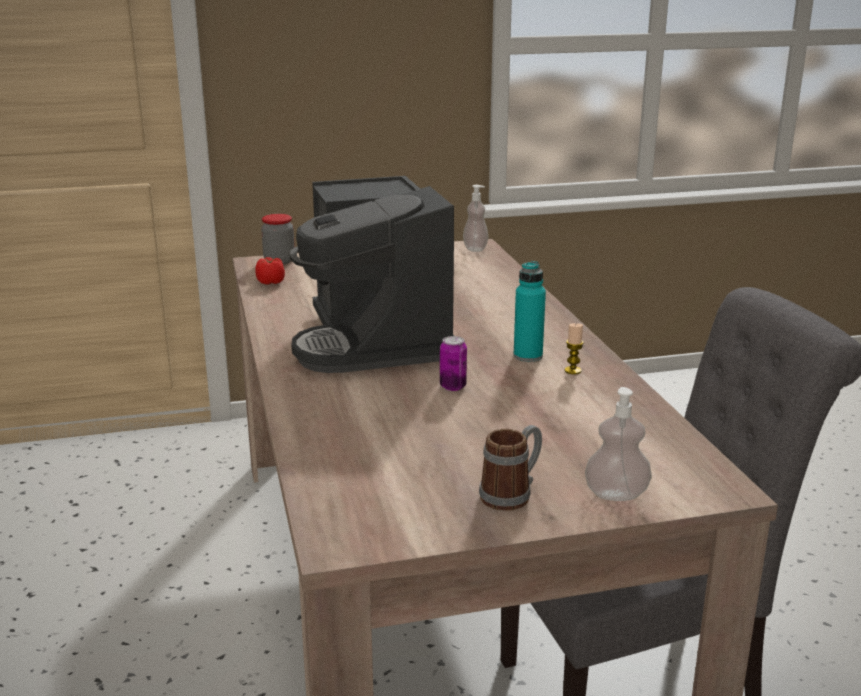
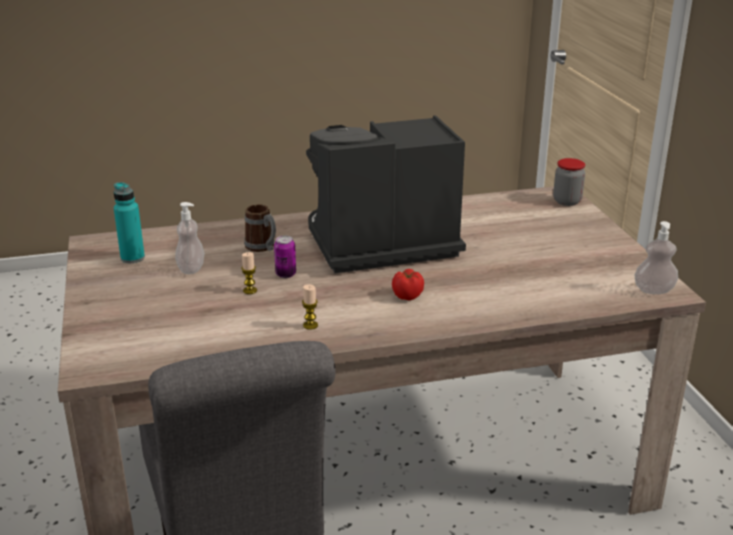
camera: 90 degrees right, 5 degrees up
tomato [255,257,285,285] -> tomato moved to [392,269,424,300]
mug [479,425,542,511] -> mug moved to [244,204,276,252]
turquoise bottle [513,261,546,362] -> turquoise bottle moved to [114,182,145,263]
soap dispenser [585,387,652,501] -> soap dispenser moved to [175,202,205,274]
none -> candle [241,252,257,294]

